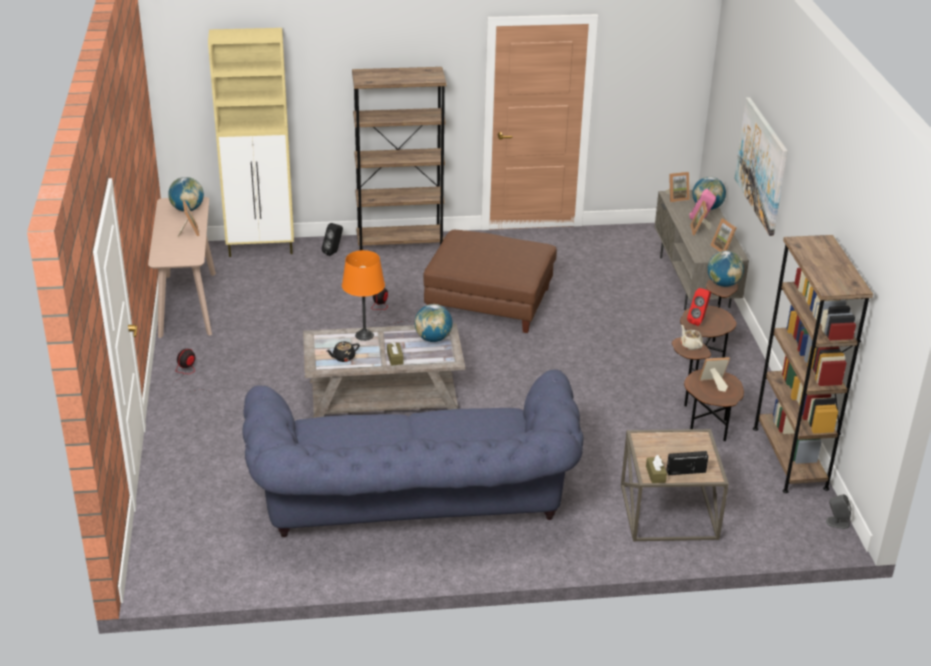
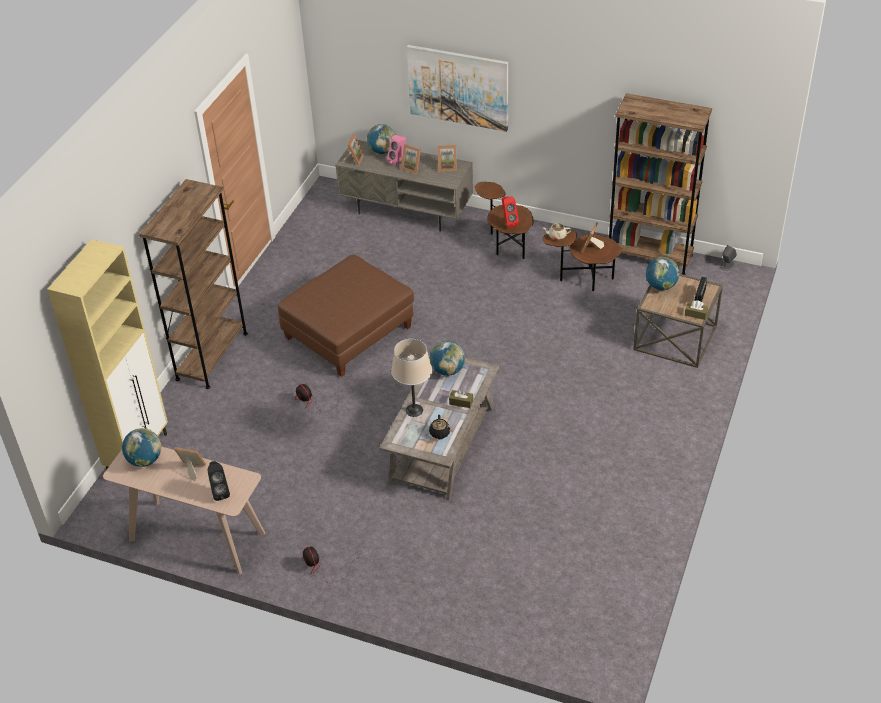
camera: 60 degrees left, 10 degrees up
blue sofa [242,369,583,537] -> none
black speaker [322,223,343,256] -> black speaker moved to [208,461,230,501]
orange table lamp [342,250,385,341] -> beige table lamp [391,339,432,417]
globe [708,251,744,287] -> globe moved to [646,257,679,290]

